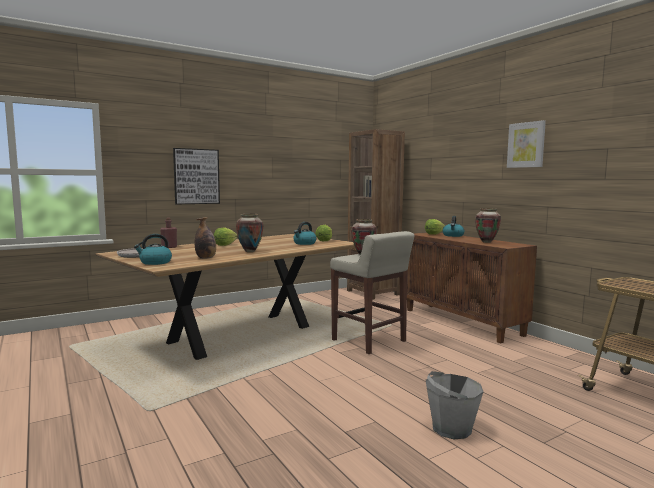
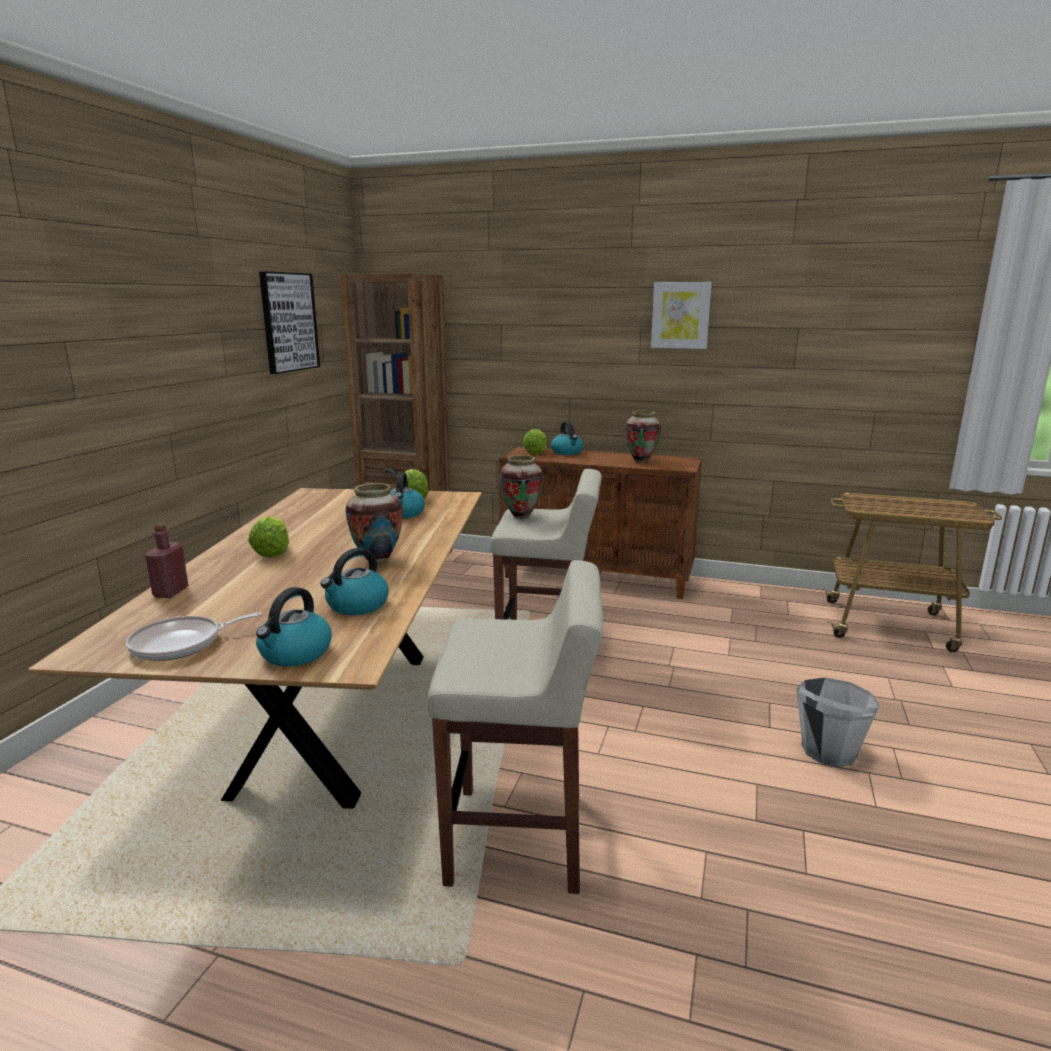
camera: 40 degrees left, 10 degrees up
picture [173,148,220,204] -> picture moved to [259,271,320,374]
bottle [195,217,216,259] -> kettle [320,548,389,615]
none -> beige stool [427,560,603,894]

